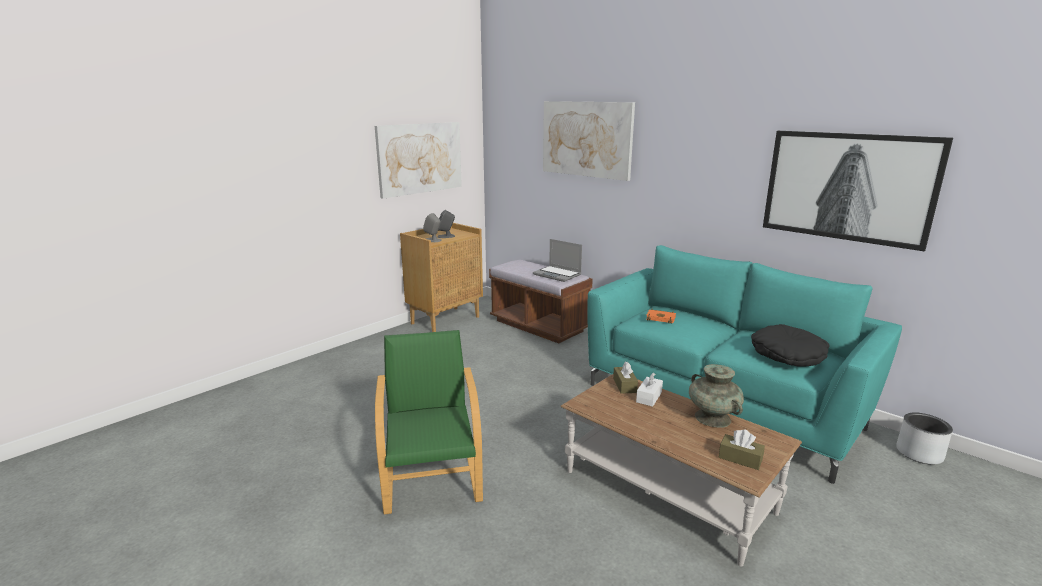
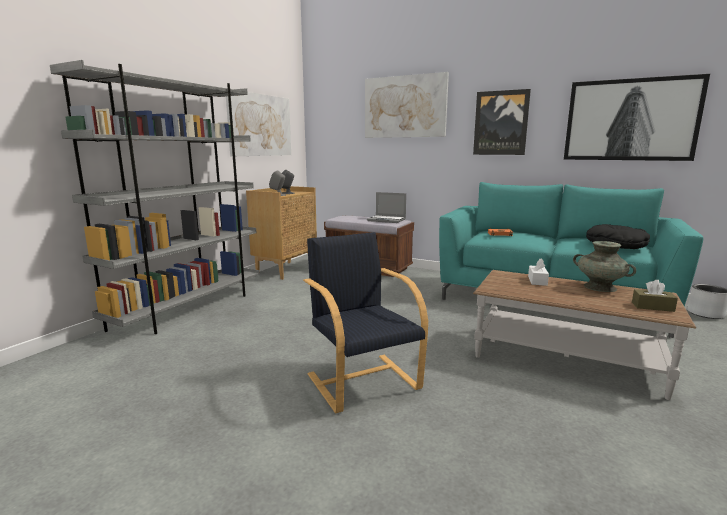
camera: 15 degrees left, 5 degrees down
green armchair [375,330,483,515] -> black armchair [303,232,428,413]
brown tissue box [613,361,638,394] -> none
none -> grey bookcase [50,60,259,334]
none -> picture [473,89,531,155]

